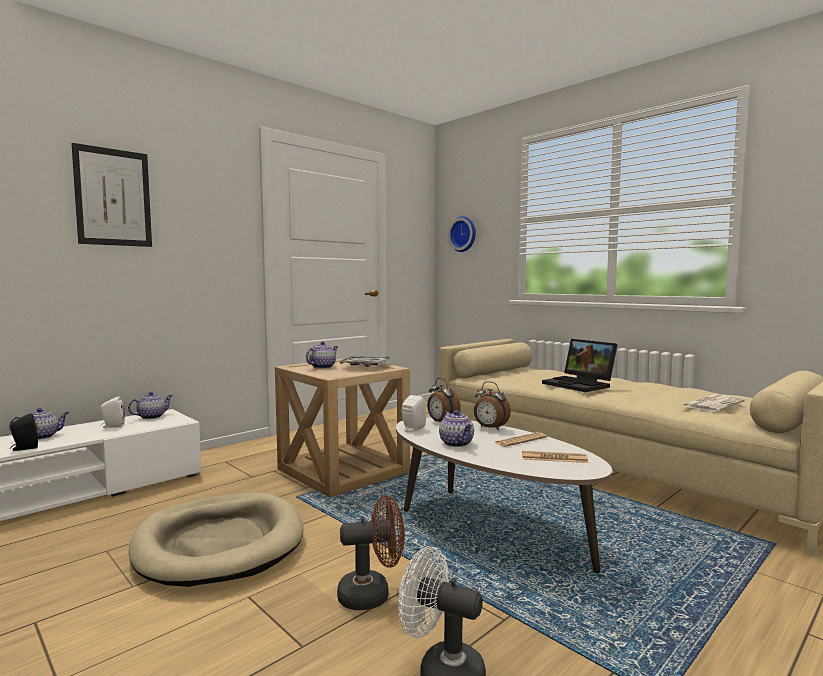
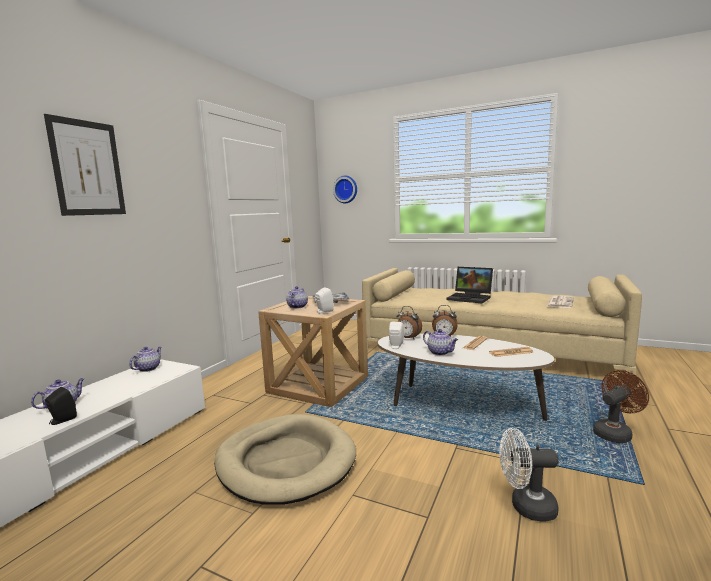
camera: 20 degrees left, 5 degrees up
white speaker [100,396,125,428] -> white speaker moved to [315,287,334,314]
brown fan [337,496,405,610] -> brown fan moved to [593,370,649,443]

